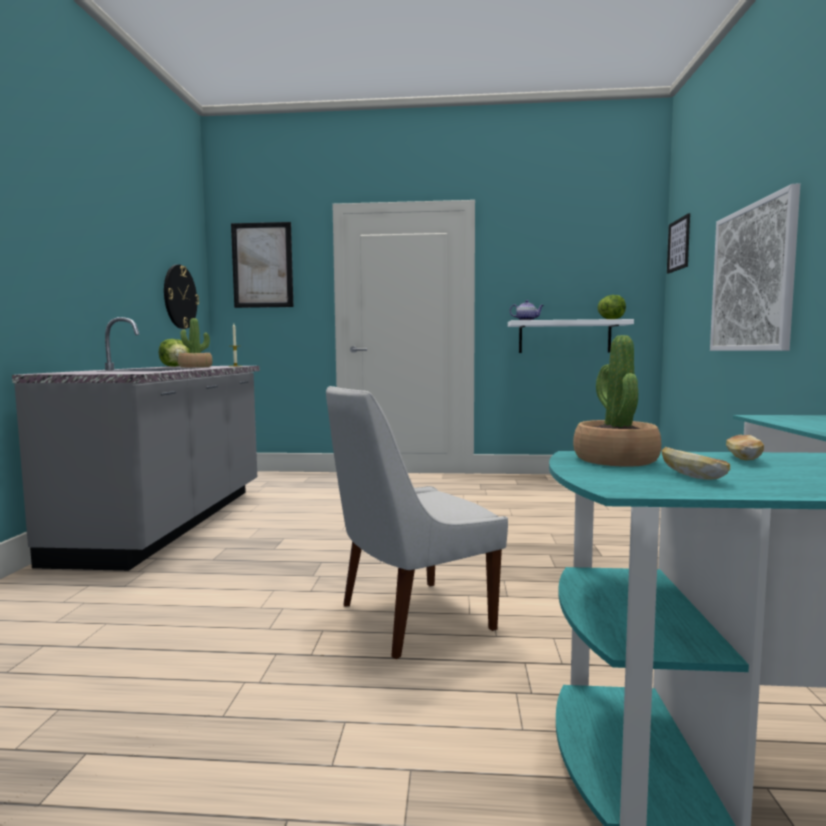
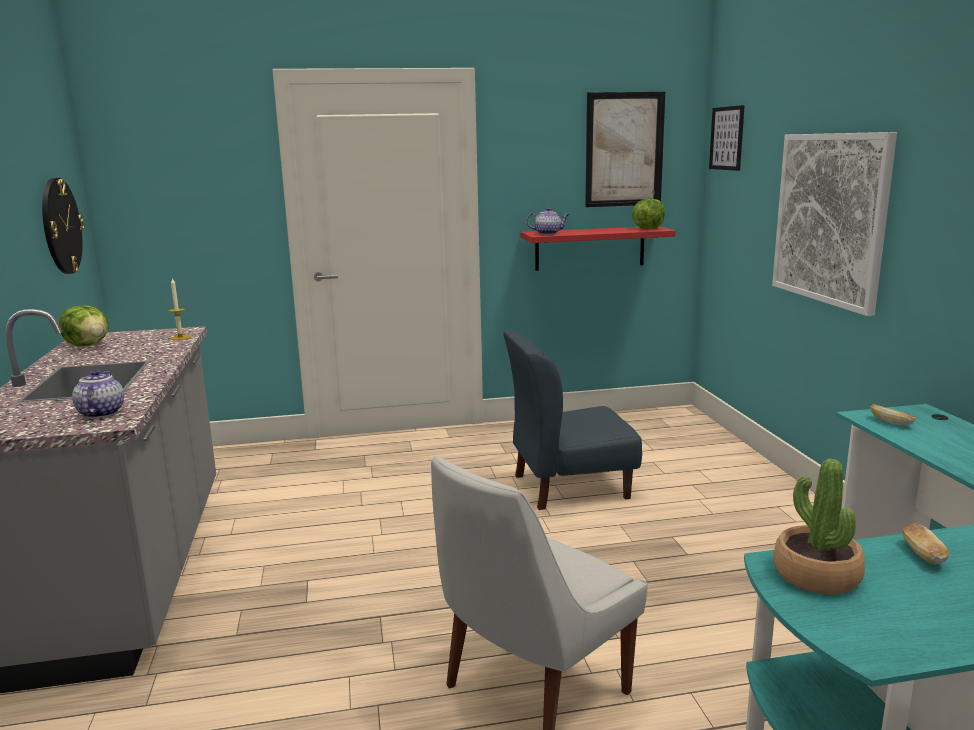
camera: 15 degrees left, 10 degrees up
potted plant [178,318,213,368] -> none
picture [231,222,294,308] -> picture moved to [585,91,666,207]
white shelf [508,319,634,353] -> red shelf [521,226,676,271]
bread [662,447,730,480] -> bread moved to [870,404,916,425]
none -> teapot [72,370,124,418]
none -> blue chair [503,331,642,510]

